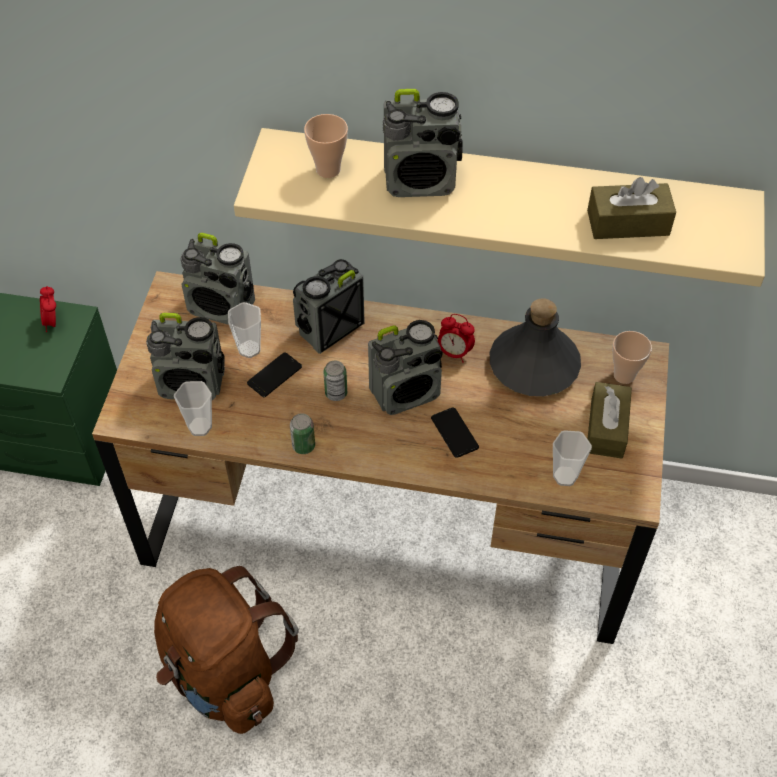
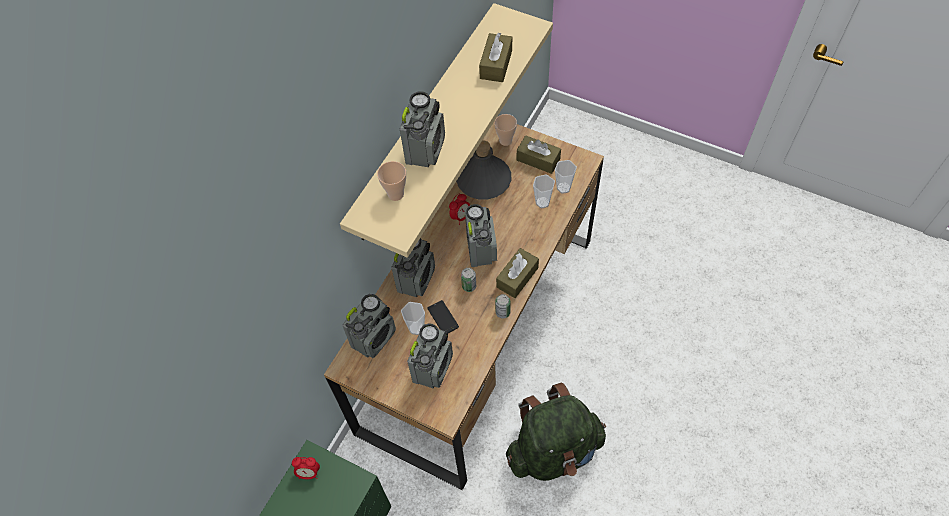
camera: 70 degrees left, 5 degrees up
brown backpack [154,566,299,734] -> green backpack [506,382,606,481]
cup [174,381,212,436] -> cup moved to [533,174,555,208]
radio [293,259,364,354] -> radio turned 135 degrees counterclockwise [391,238,435,297]
phone [431,407,479,458] -> none
none -> brown tissue box [496,248,539,298]

